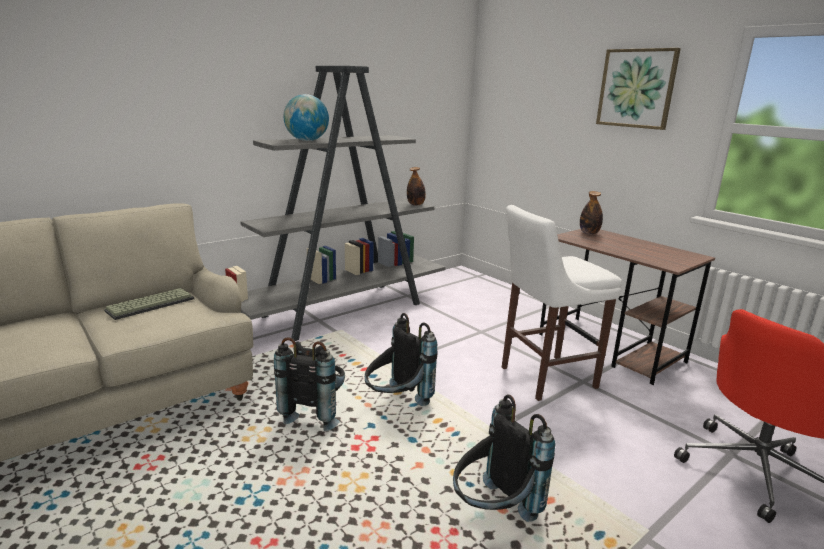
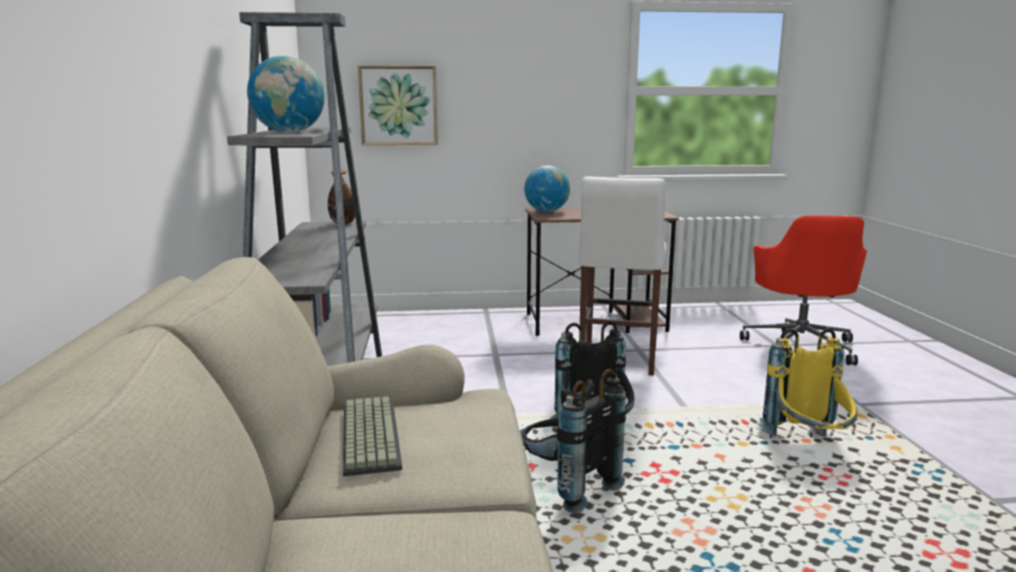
camera: 55 degrees left, 5 degrees down
black backpack [453,394,555,522] -> yellow backpack [758,329,857,436]
bottle [580,191,603,234] -> globe [524,166,570,212]
picture [596,48,681,130] -> picture moved to [358,66,438,145]

